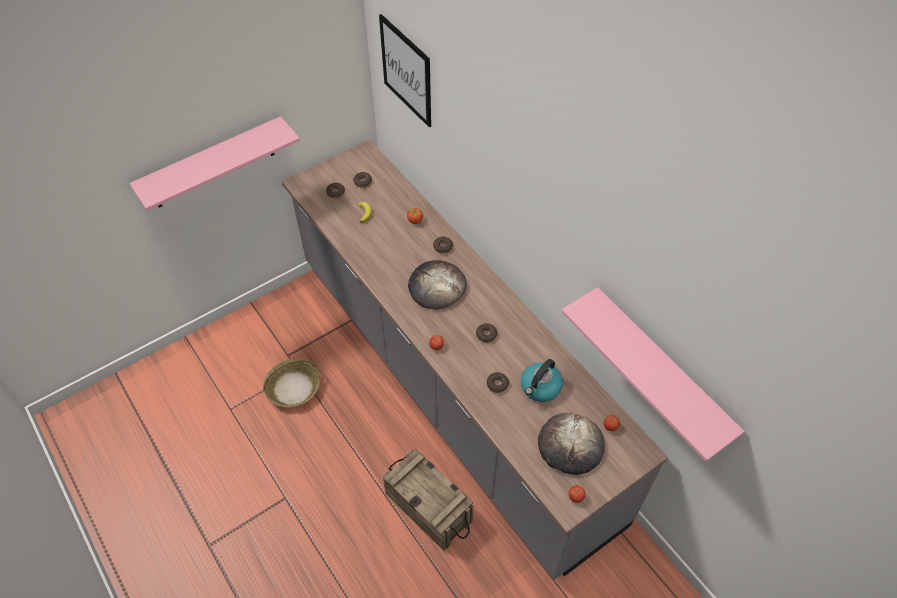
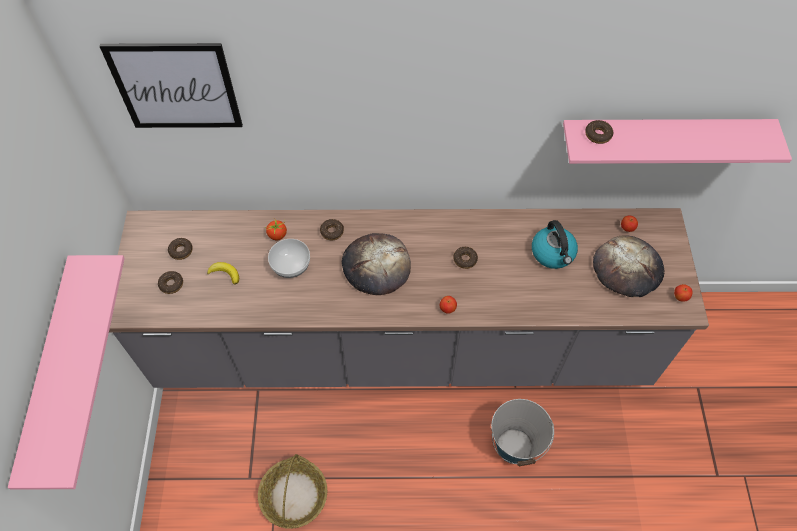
camera: 55 degrees left, 5 degrees up
crate [383,449,474,551] -> bucket [491,399,554,466]
donut [487,372,509,393] -> donut moved to [585,120,613,144]
none -> bowl [268,239,310,278]

